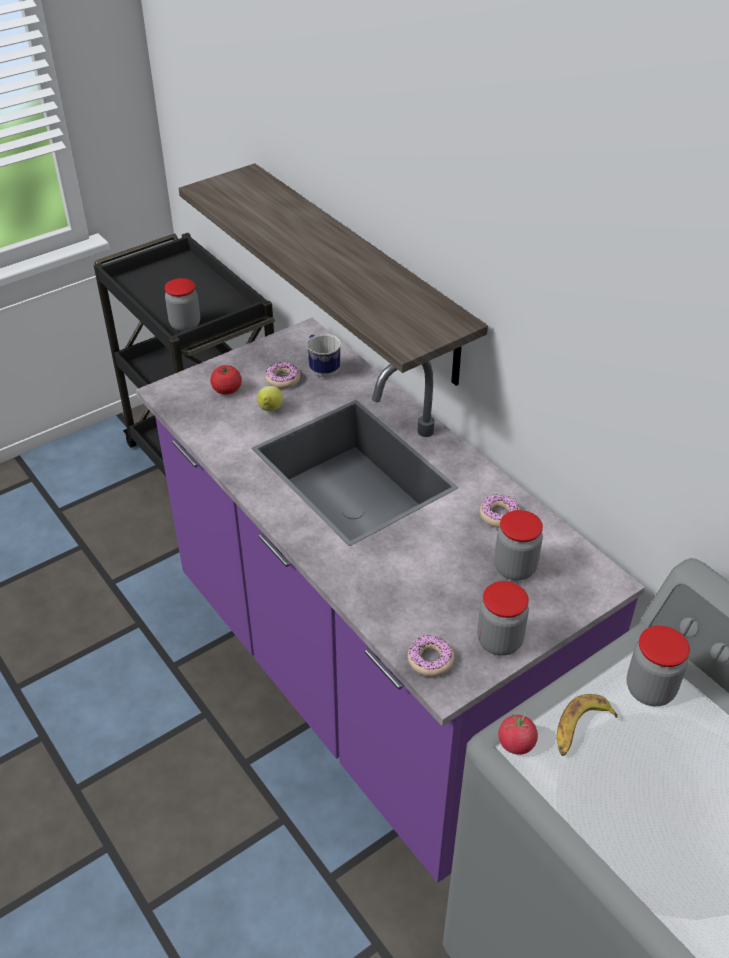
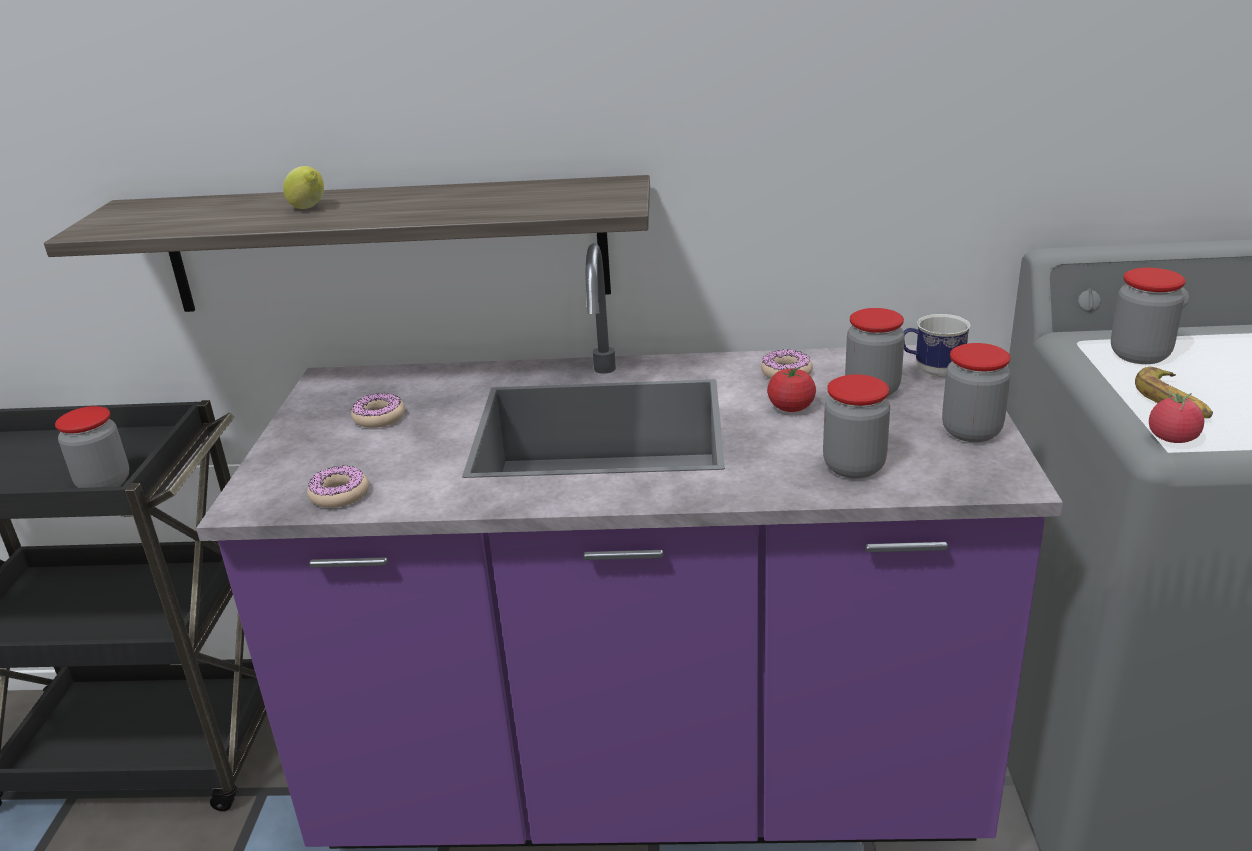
camera: 50 degrees left, 15 degrees down
tomato [210,365,242,395] -> tomato moved to [767,367,816,412]
lemon [257,386,283,412] -> lemon moved to [283,166,324,209]
mug [307,334,341,378] -> mug moved to [904,314,971,378]
donut [408,635,454,677] -> donut moved to [307,465,369,508]
none -> jar [823,374,890,479]

